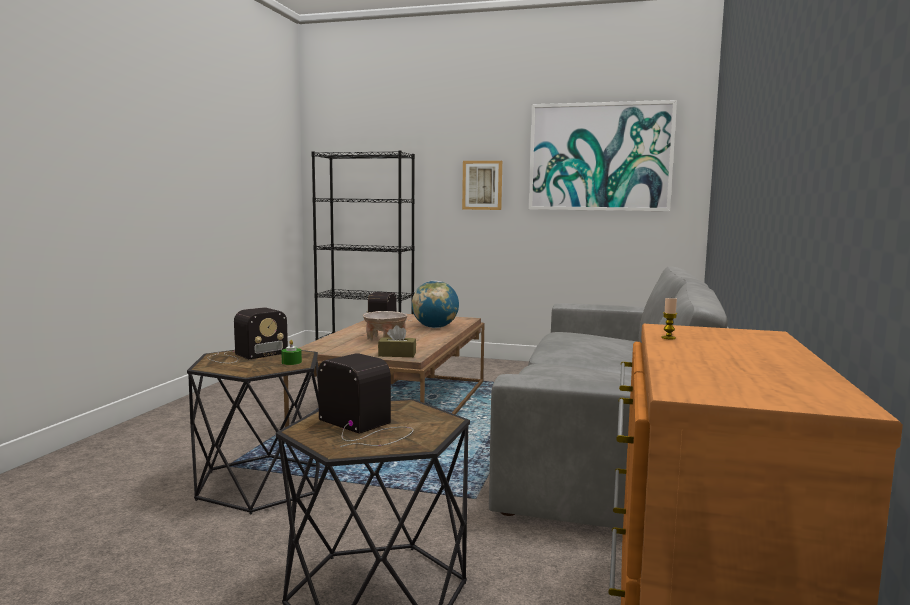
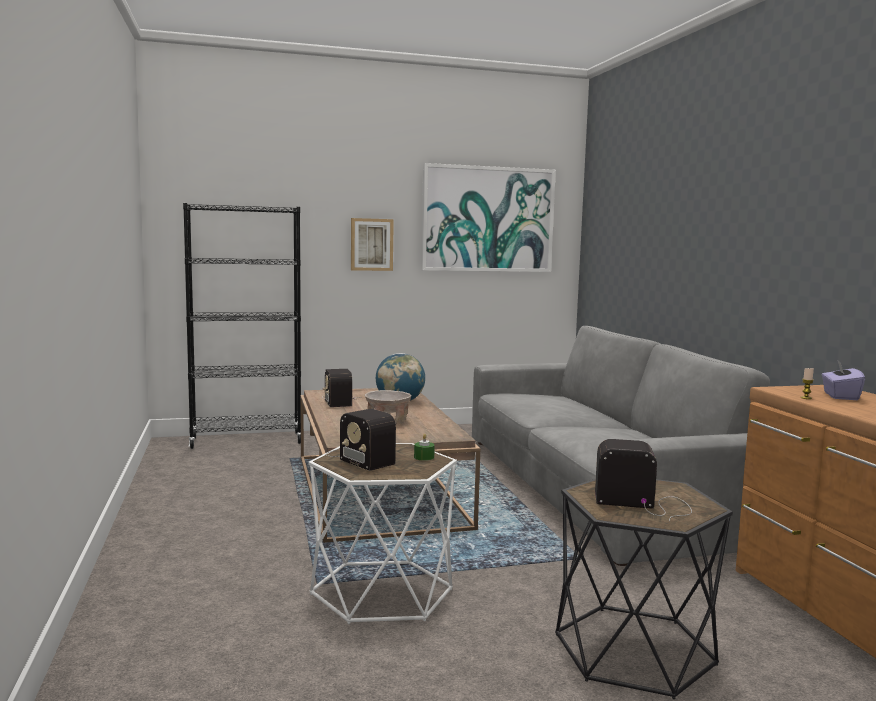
camera: 30 degrees left, 0 degrees up
black side table [187,350,320,514] -> white side table [308,443,457,624]
radio [208,307,288,363] -> radio turned 120 degrees clockwise [326,409,396,471]
brown tissue box [378,325,416,357] -> none
none -> purple tissue box [822,360,865,400]

